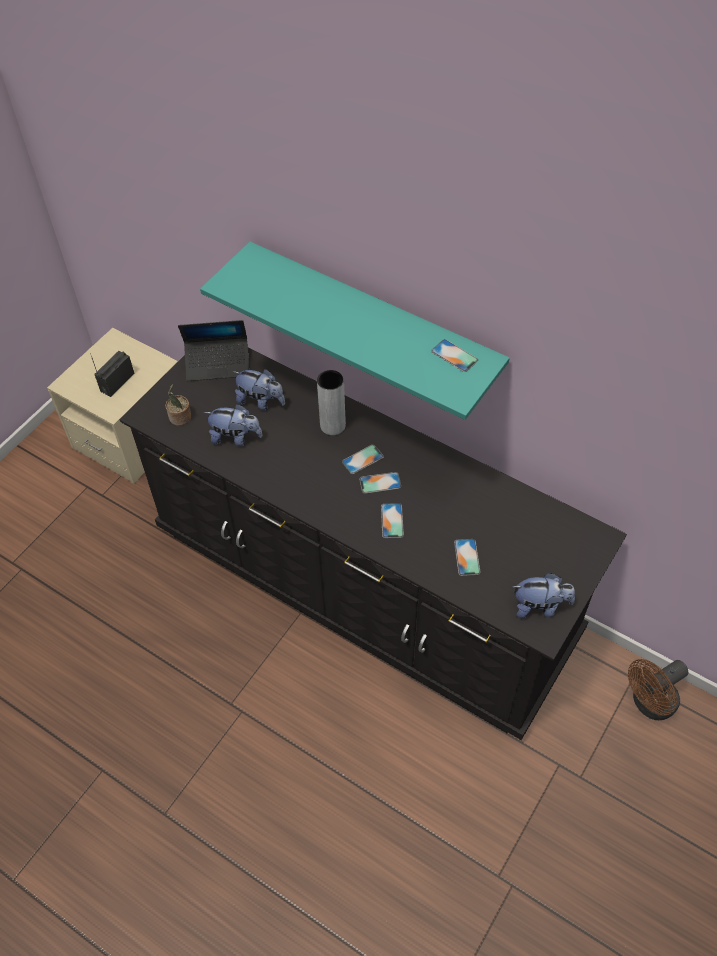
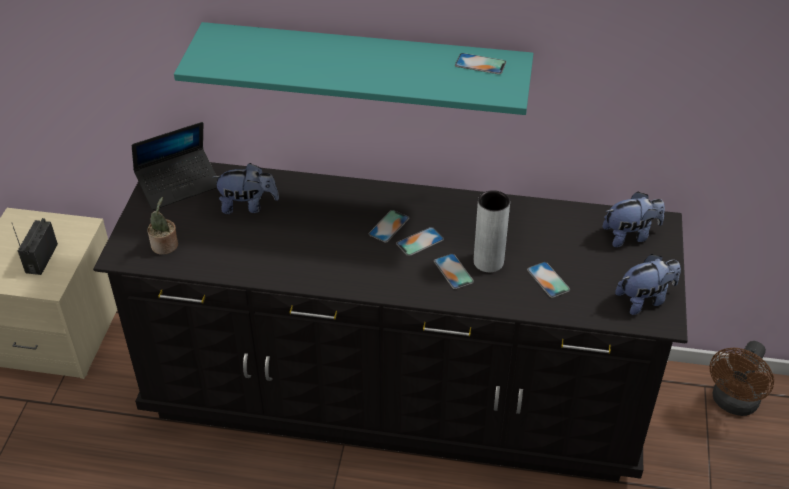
camera: 25 degrees left, 10 degrees down
plush toy [204,404,263,446] -> plush toy moved to [602,191,665,247]
grey vase [317,370,346,435] -> grey vase moved to [474,190,510,272]

